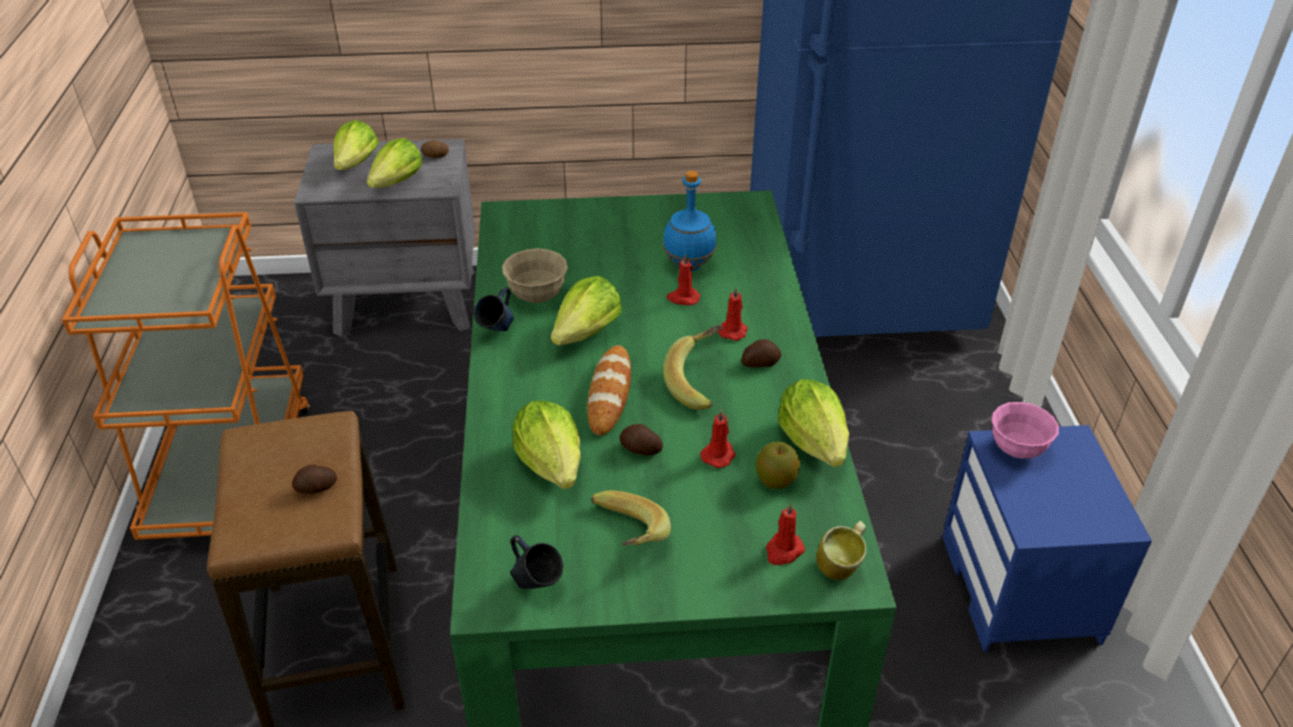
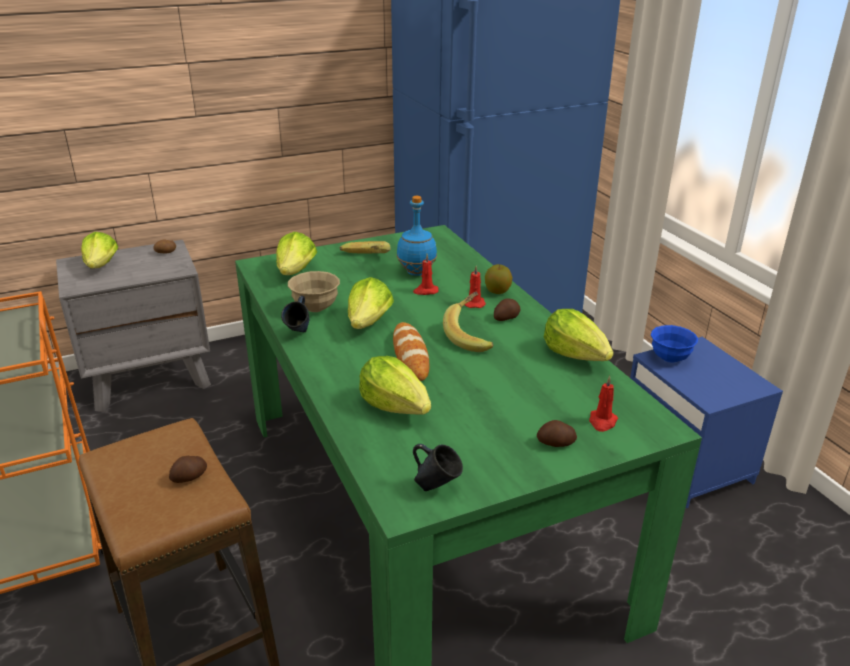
camera: 20 degrees left, 10 degrees down
lettuce [367,138,422,188] -> lettuce moved to [276,232,317,275]
banana [591,490,671,546] -> banana moved to [340,241,391,254]
potato [619,424,663,455] -> potato moved to [537,420,577,447]
red candle [700,409,736,468] -> none
apple [756,442,800,489] -> apple moved to [485,264,513,294]
mug [816,521,866,580] -> none
pink bowl [992,402,1059,459] -> blue bowl [651,325,698,363]

